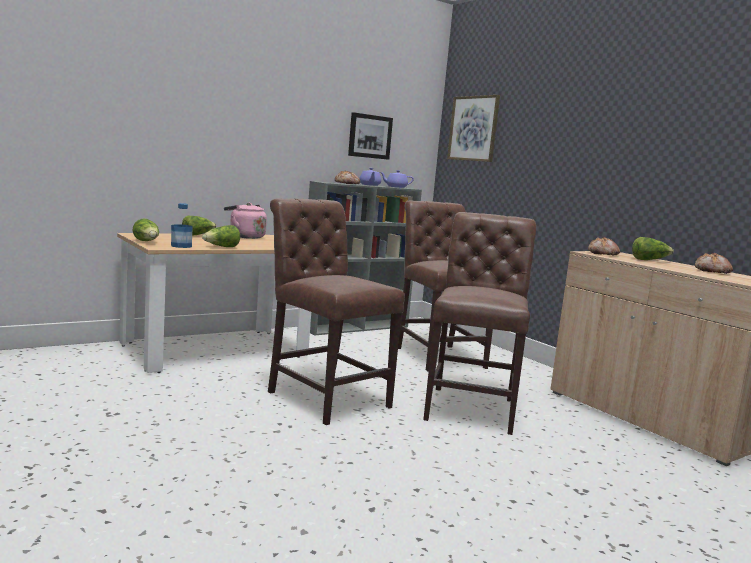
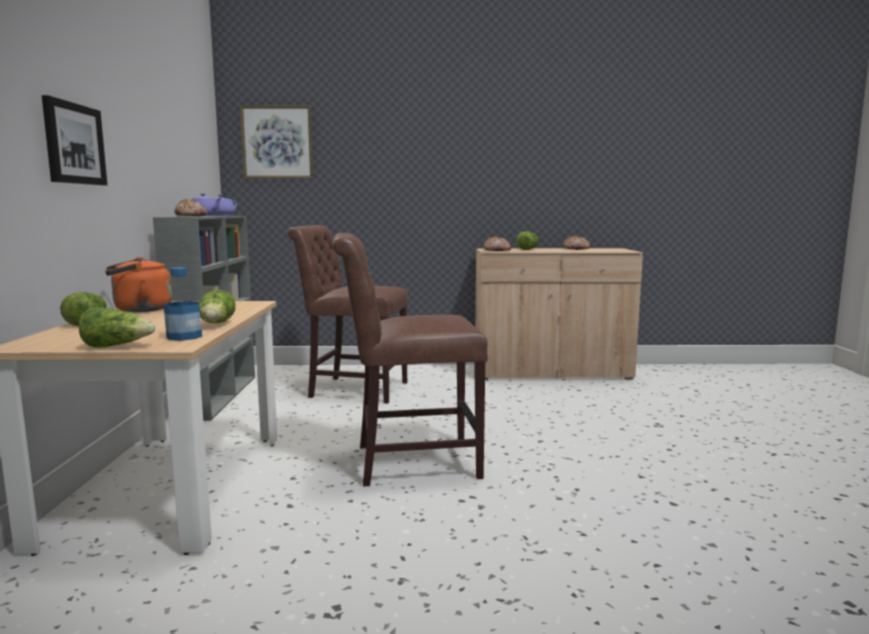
camera: 55 degrees left, 0 degrees up
pink kettle [224,203,267,239] -> orange kettle [105,257,172,312]
picture [348,112,393,160] -> picture moved to [42,95,107,185]
brown chair [423,212,536,435] -> none

